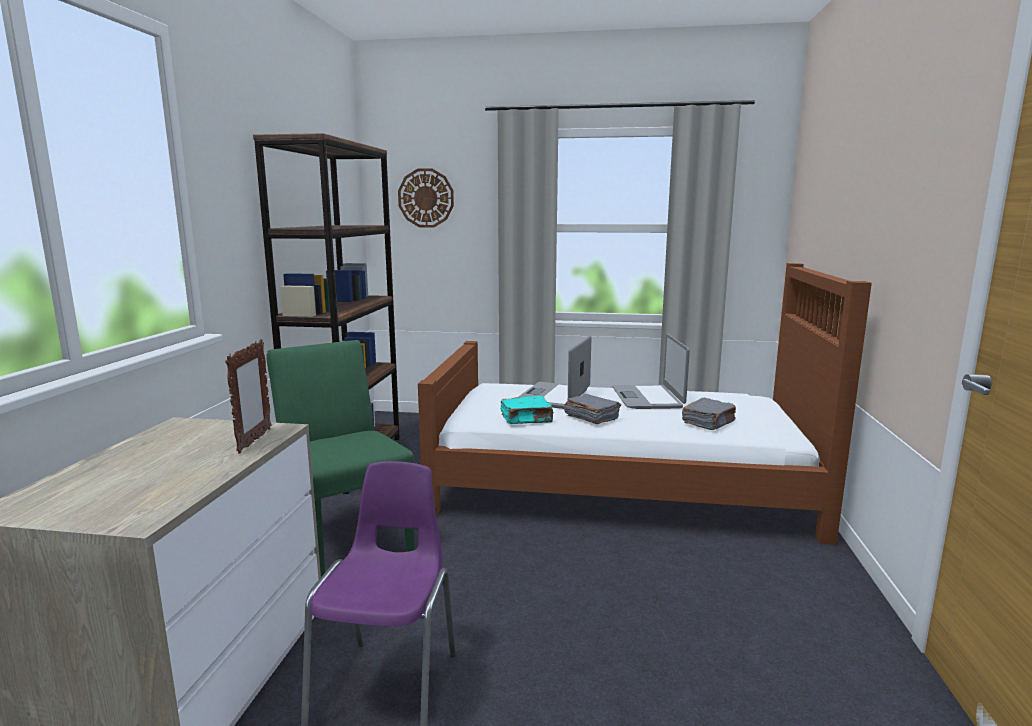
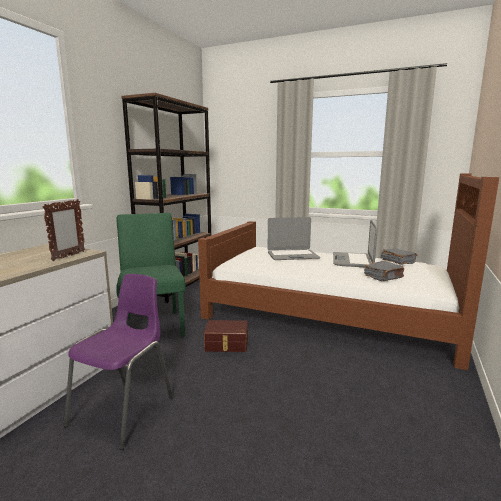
camera: 15 degrees right, 0 degrees up
wall clock [398,168,454,228] -> none
turquoise book [500,395,554,424] -> none
laptop [519,335,591,409] -> laptop turned 135 degrees counterclockwise [268,217,320,260]
grey book [564,394,621,424] -> grey book moved to [381,248,418,265]
none -> brown storage box [204,320,248,352]

